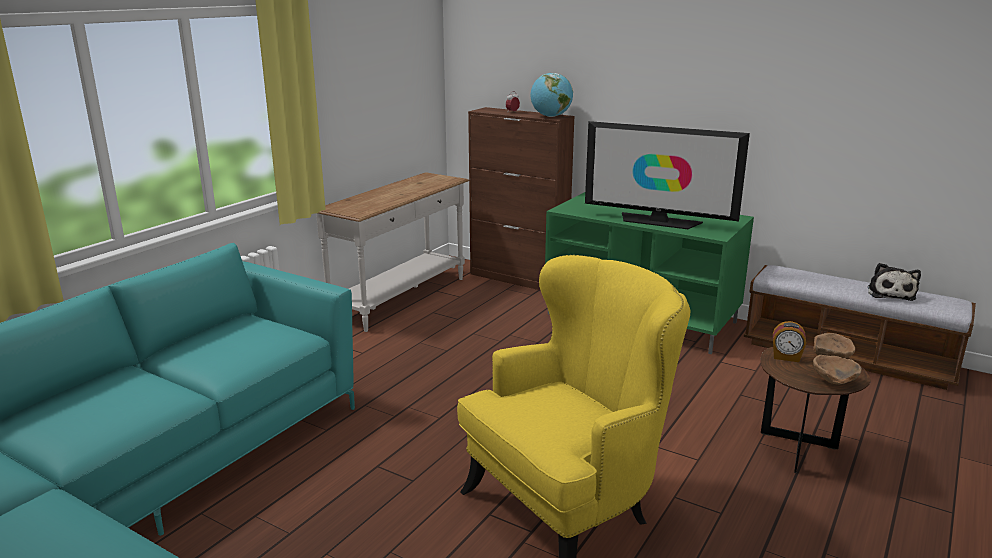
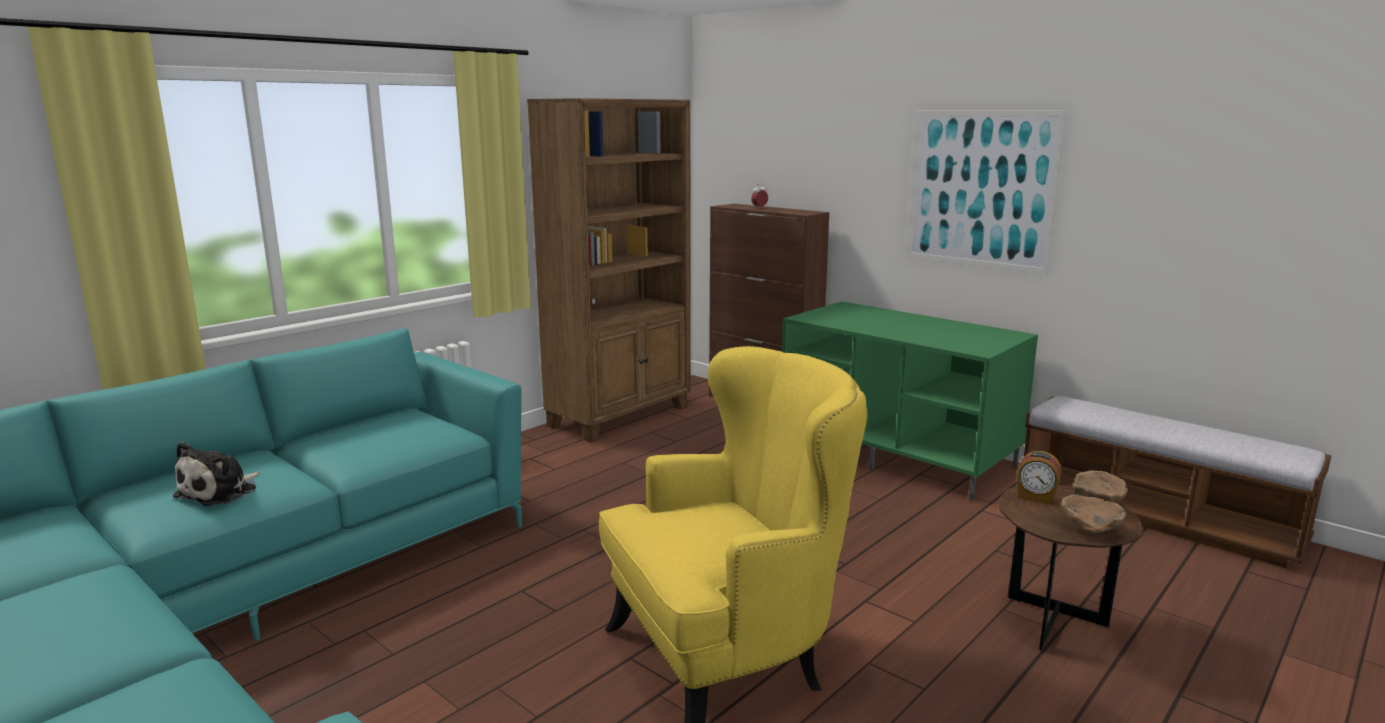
camera: 10 degrees right, 5 degrees down
white console table [316,172,469,332] -> brown bookcase [527,98,691,443]
globe [531,73,573,117] -> none
television [585,121,750,229] -> none
plush toy [868,263,921,301] -> plush toy moved to [173,442,260,506]
none -> picture [906,110,1069,275]

